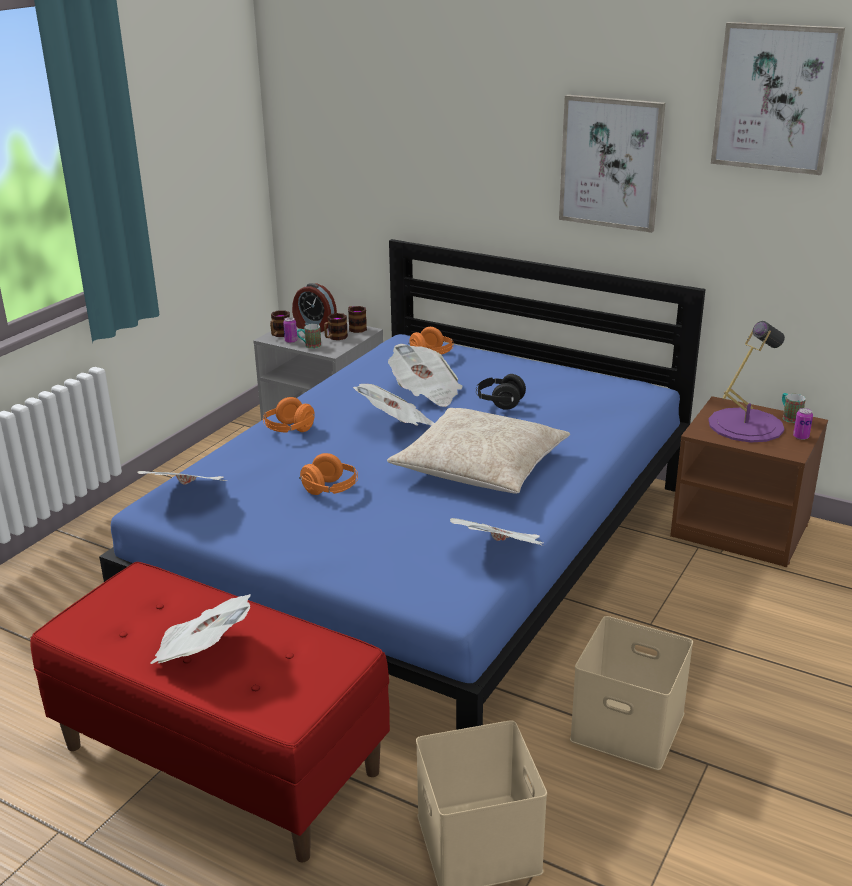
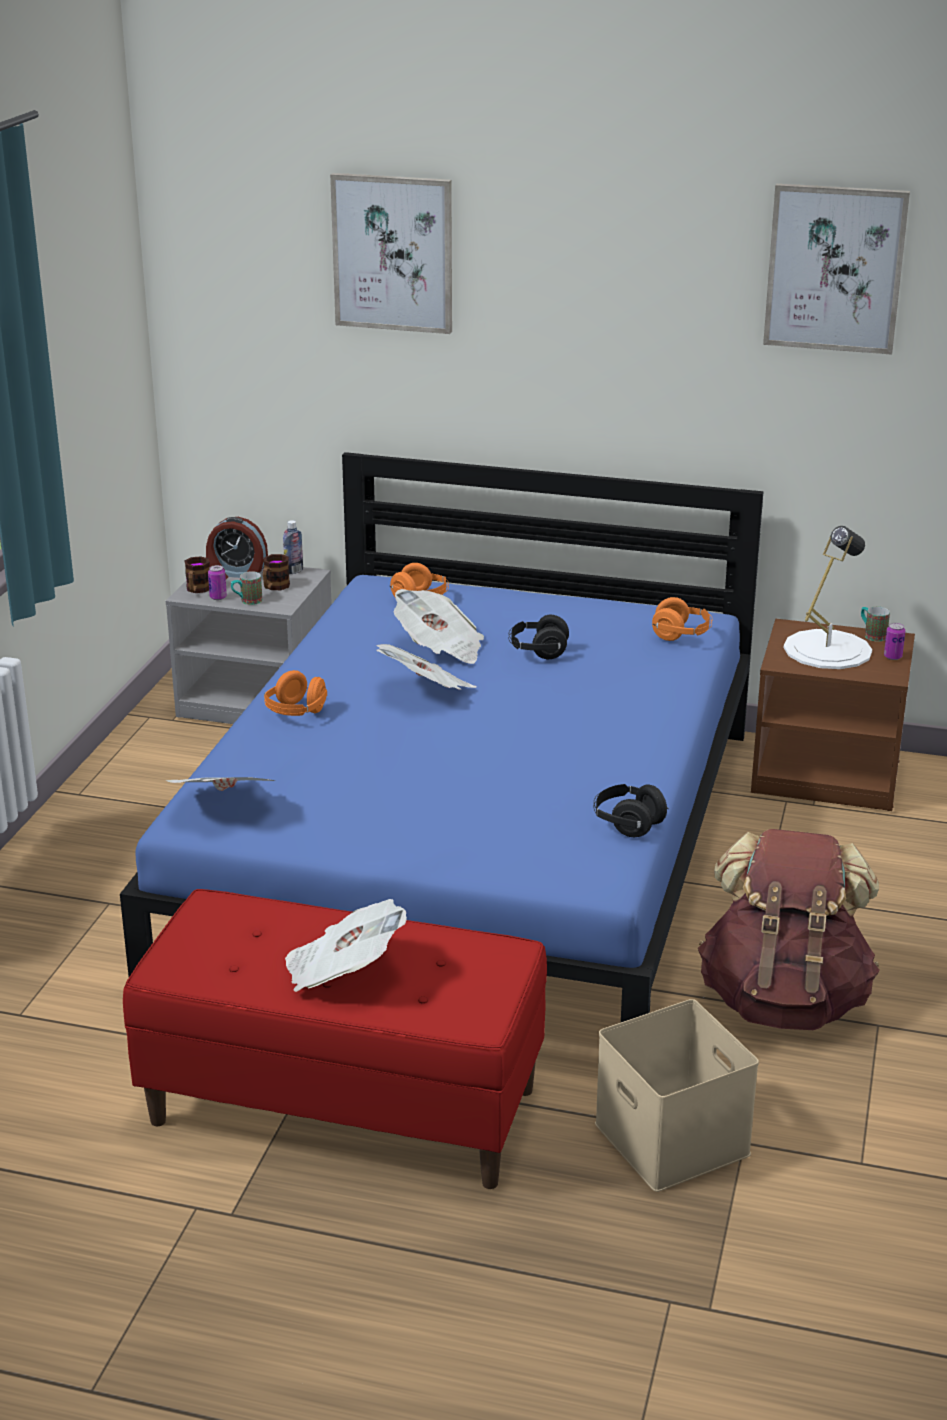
camera: 15 degrees left, 0 degrees up
orange headphones [299,453,358,495] -> orange headphones moved to [652,597,712,641]
mug [348,306,367,333] -> bottle [283,520,303,574]
beige pillow [387,408,570,494] -> none
newspaper [450,518,544,546] -> black headphones [593,784,669,837]
picture [559,95,665,233] -> picture moved to [330,173,452,334]
beige storage box [570,616,693,770] -> brown backpack [698,829,880,1030]
purple table lamp [709,321,785,443] -> white table lamp [784,526,872,669]

